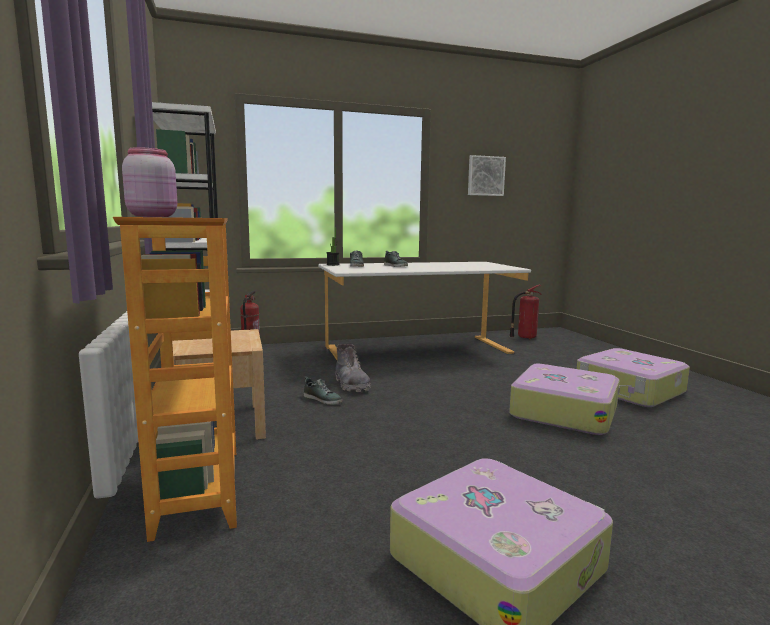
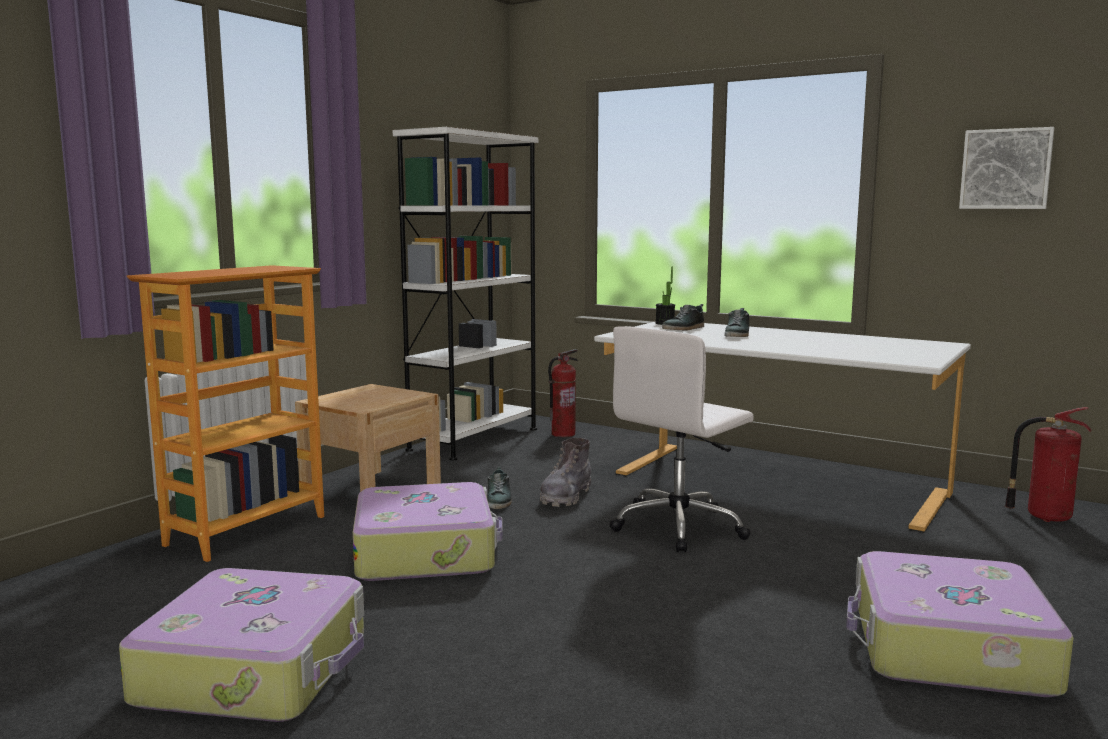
camera: 50 degrees right, 0 degrees up
pink jar [122,147,177,217] -> none
suitcase [509,364,620,435] -> suitcase moved to [353,482,502,581]
none -> white office chair [609,326,754,553]

